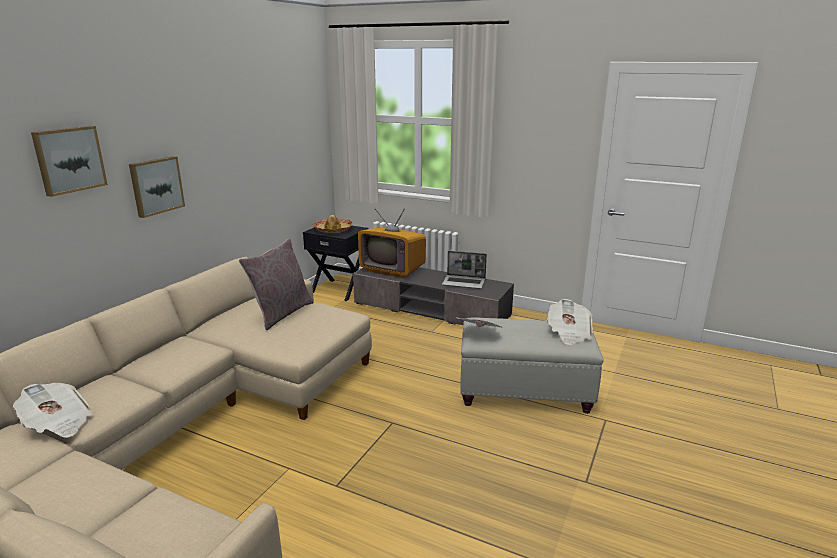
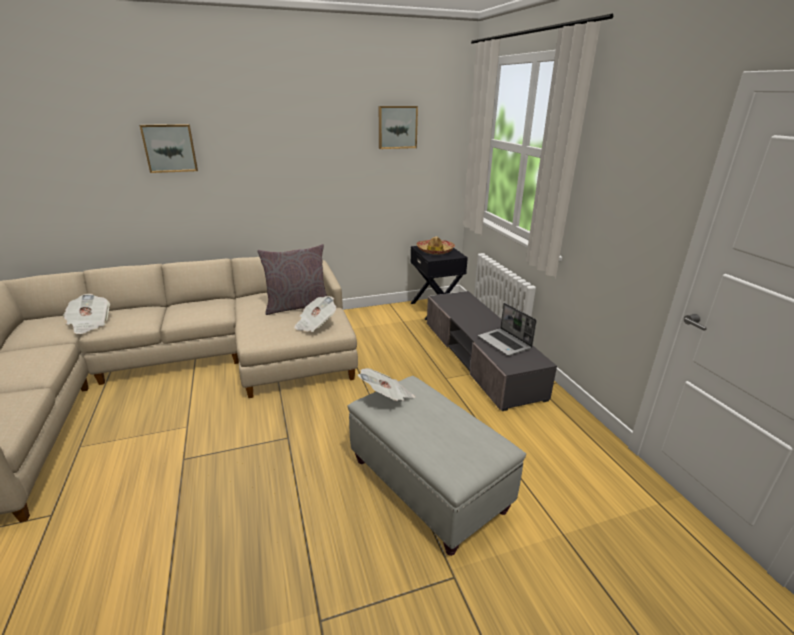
camera: 45 degrees right, 5 degrees up
picture [129,156,185,218] -> picture moved to [379,106,418,149]
television [358,208,426,278] -> none
newspaper [547,299,593,345] -> newspaper moved to [294,296,337,332]

